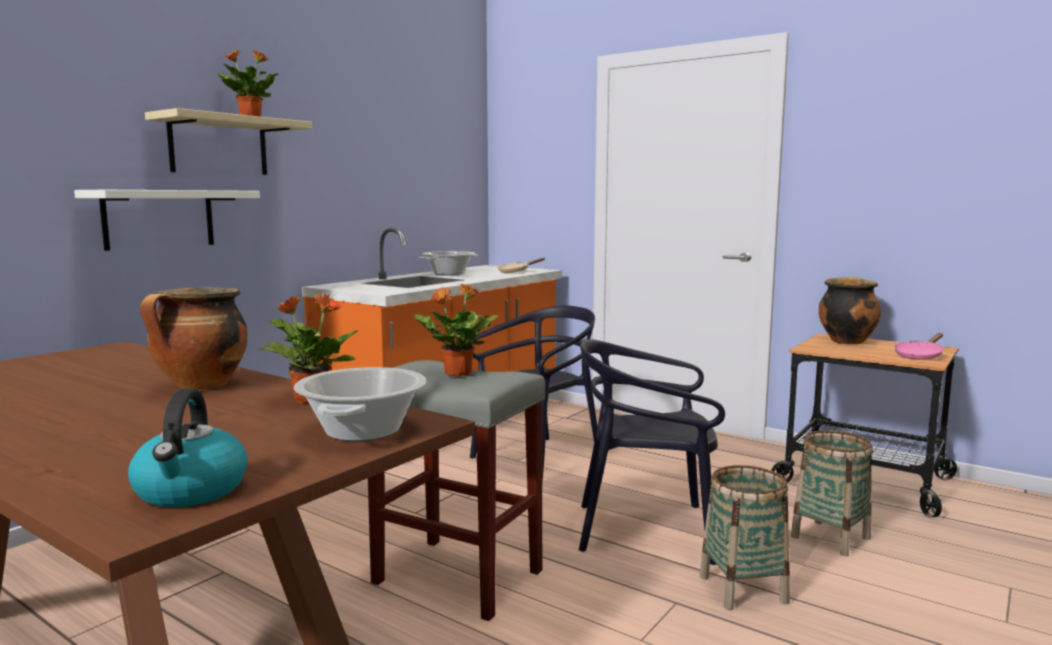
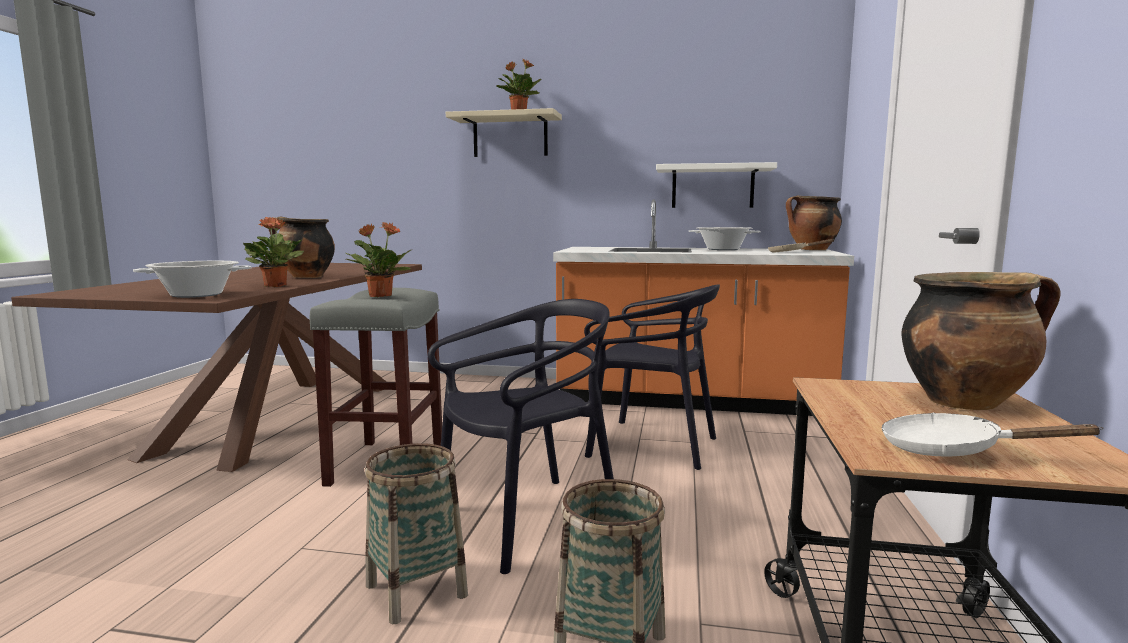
camera: 65 degrees right, 0 degrees up
white shelf [74,190,260,251] -> white shelf moved to [656,162,777,208]
kettle [128,389,248,507] -> none
black chair [579,339,725,565] -> black chair turned 75 degrees clockwise [428,299,614,574]
pink frying pan [894,333,944,360] -> white frying pan [882,413,1104,457]
none -> cooking pot [786,196,842,250]

